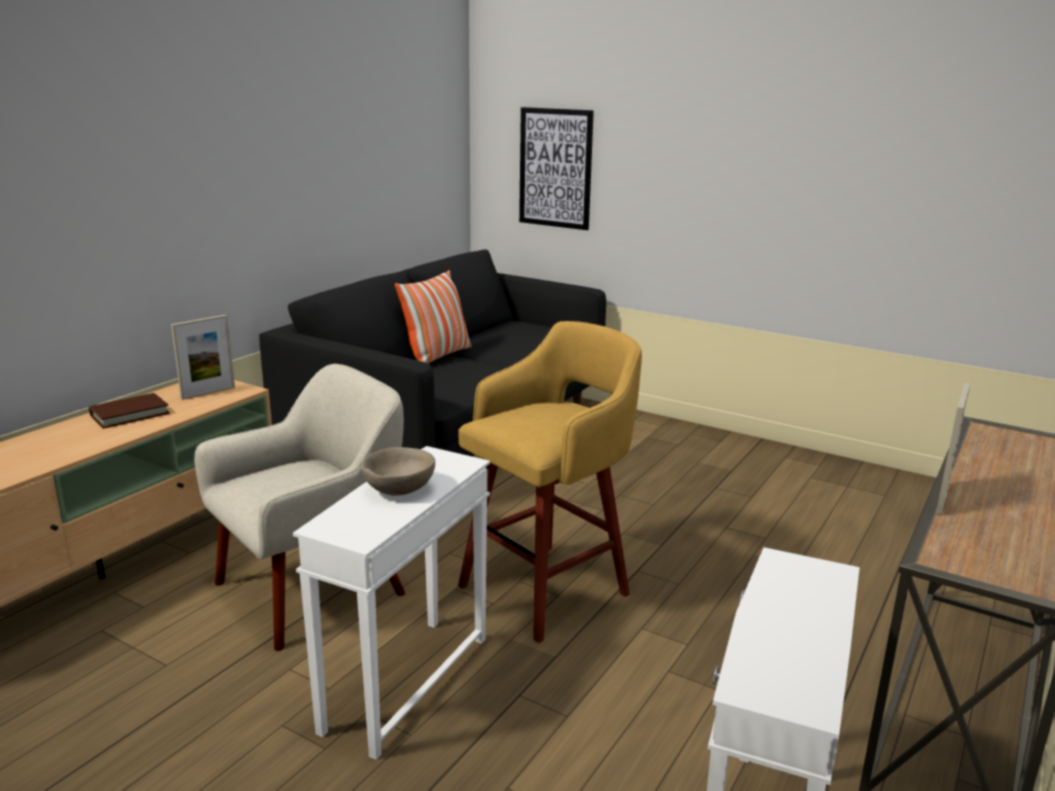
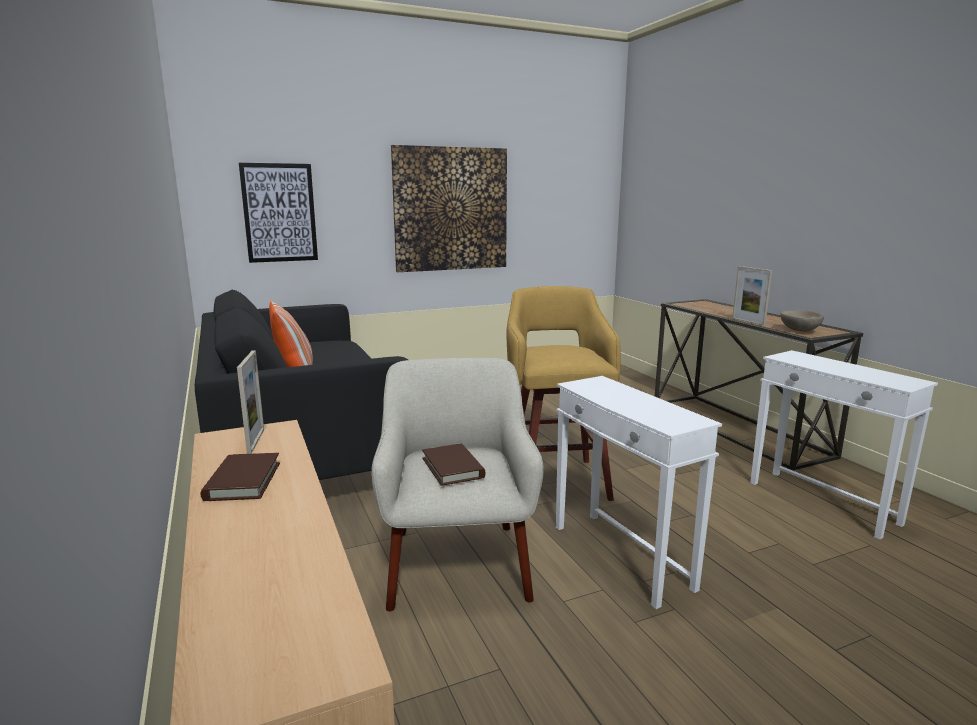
camera: 55 degrees left, 5 degrees down
beige bowl [361,447,435,496] -> beige bowl moved to [780,310,824,332]
none -> picture [391,145,507,272]
none -> brown book [422,444,486,486]

